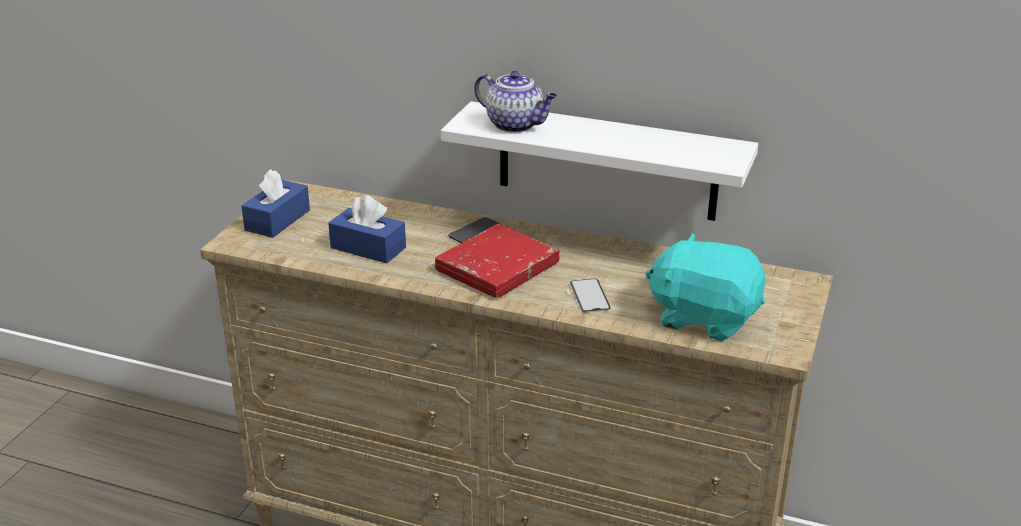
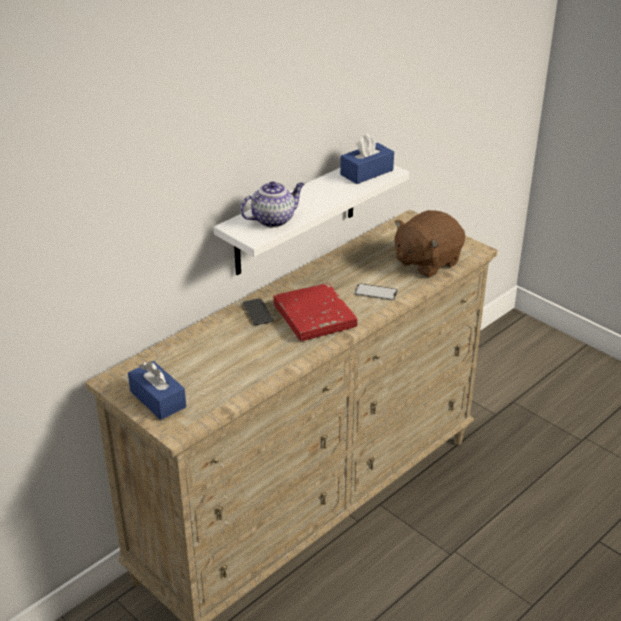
camera: 65 degrees left, 5 degrees up
blue tissue box [328,195,406,263] -> blue tissue box moved to [340,133,394,184]
turquoise plush toy [645,233,766,341] -> brown plush toy [394,210,465,278]

